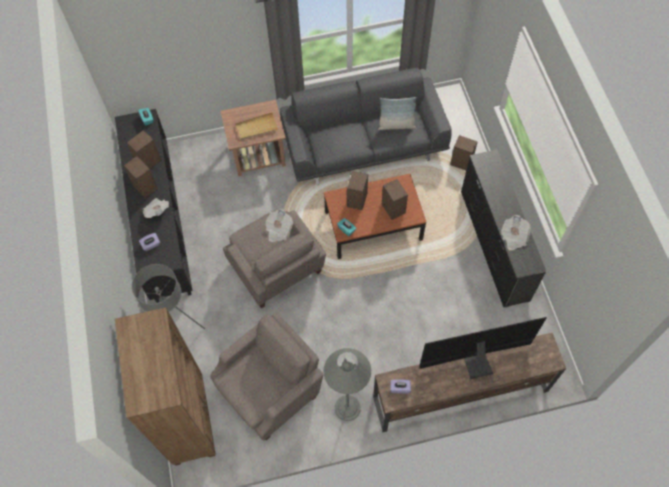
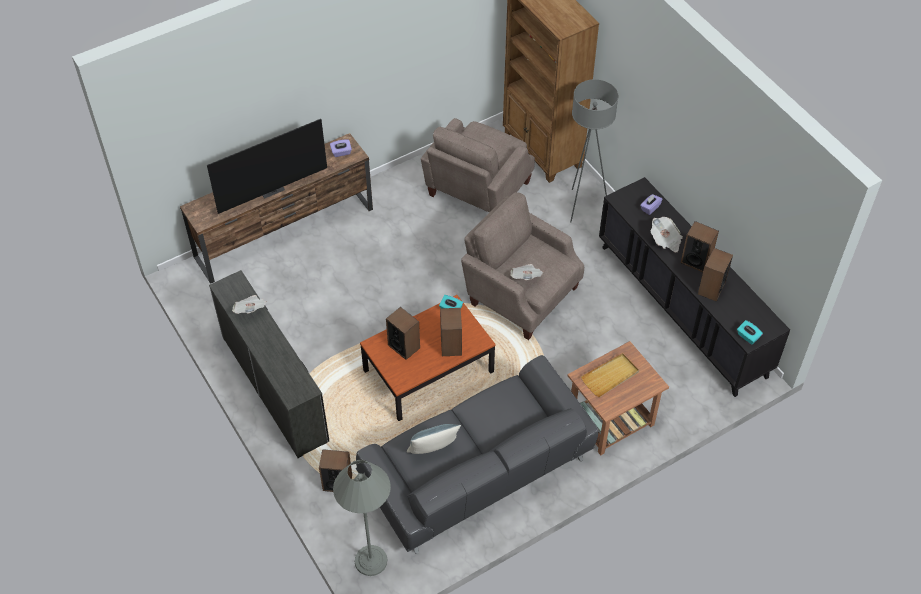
camera: 160 degrees right, 10 degrees down
grey floor lamp [324,348,371,421] -> grey floor lamp moved to [333,460,391,576]

